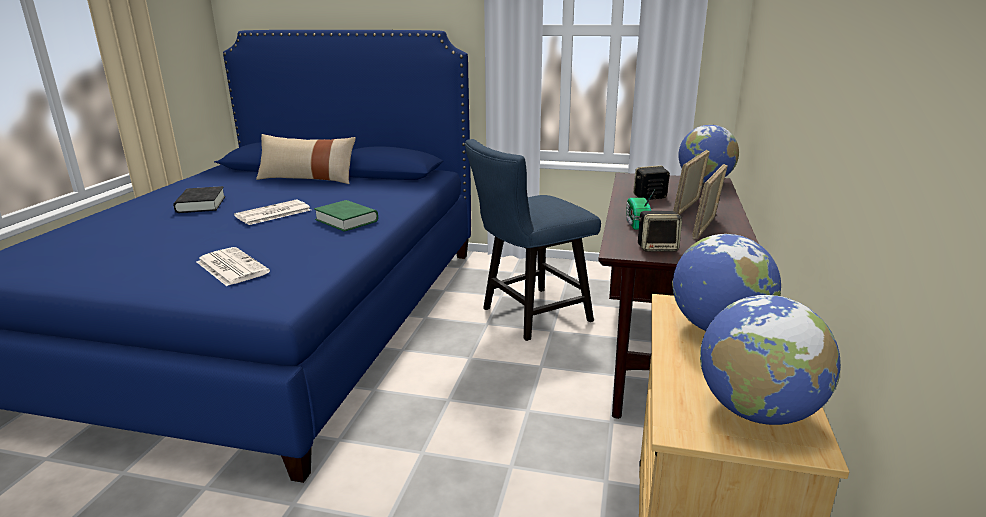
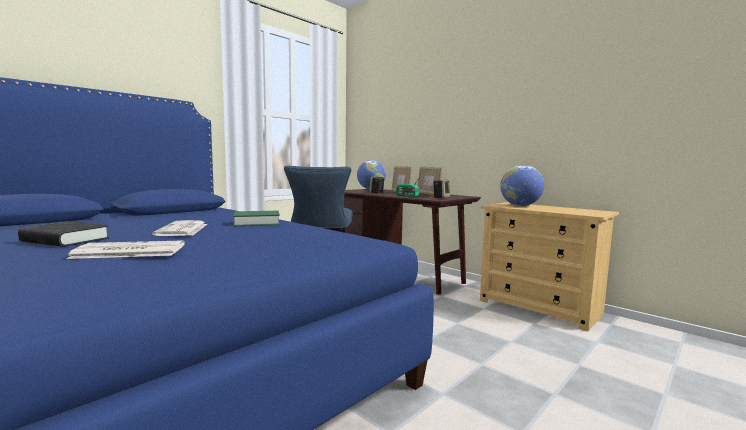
camera: 60 degrees left, 15 degrees down
newspaper [197,247,270,286] -> newspaper moved to [66,240,185,259]
beige pillow [256,134,356,184] -> none
globe [700,295,841,425] -> none

